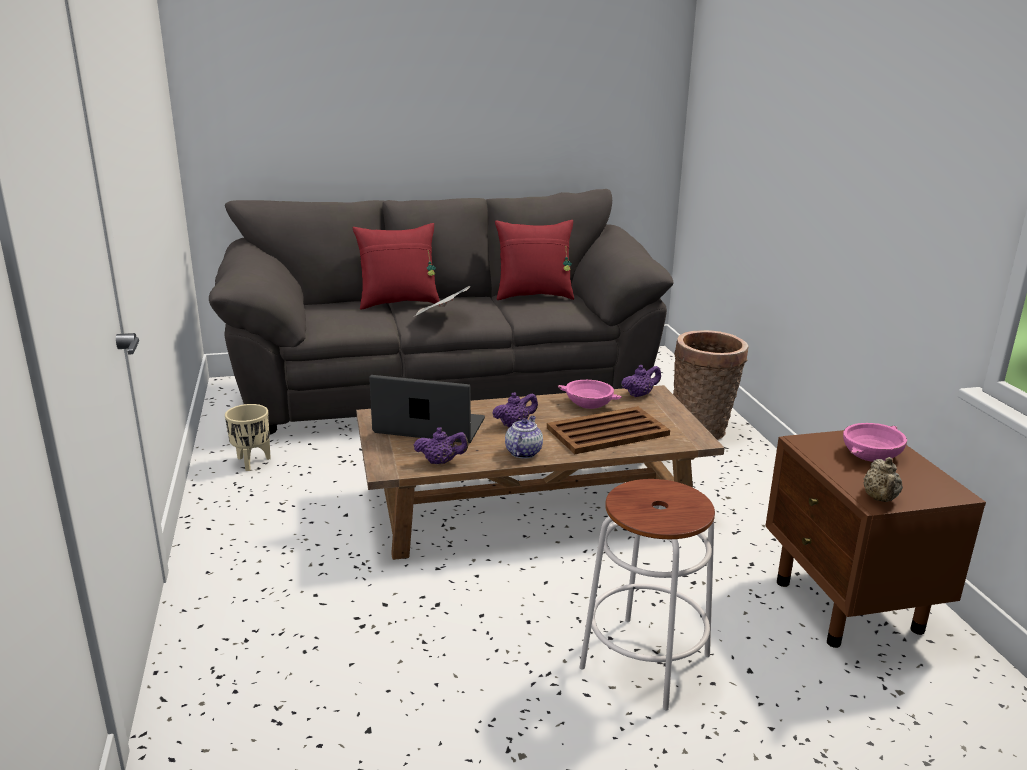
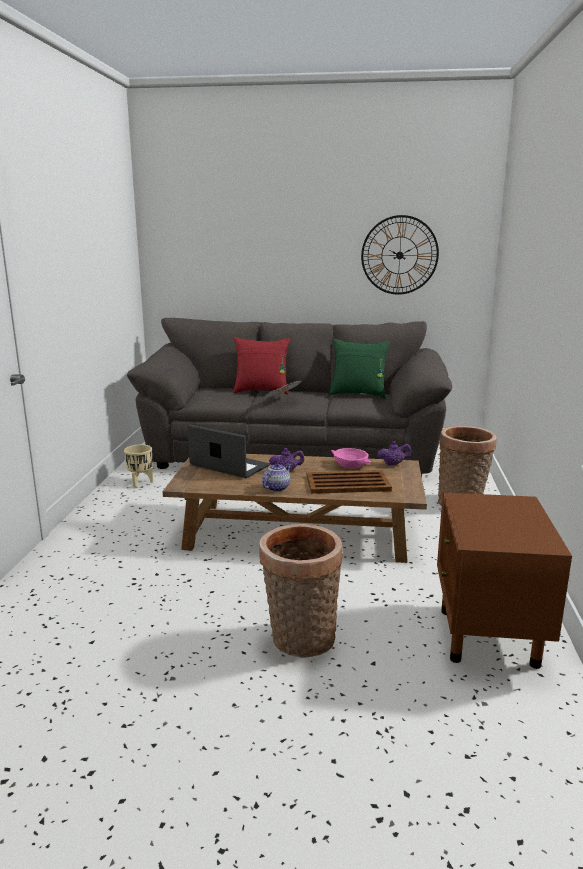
camera: 20 degrees right, 5 degrees down
purple teapot [414,427,468,464] -> none
red pillow [495,220,574,300] -> green pillow [329,339,390,399]
white stool [579,479,715,710] -> basket [259,524,343,658]
pink bowl [843,423,907,462] -> none
beige teapot [864,457,903,502] -> none
none -> wall clock [361,215,439,295]

